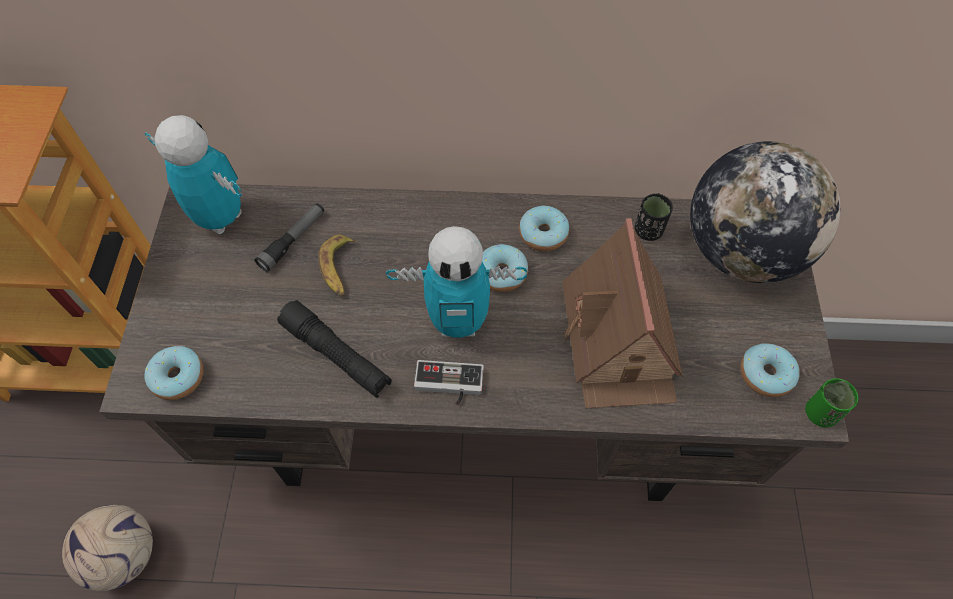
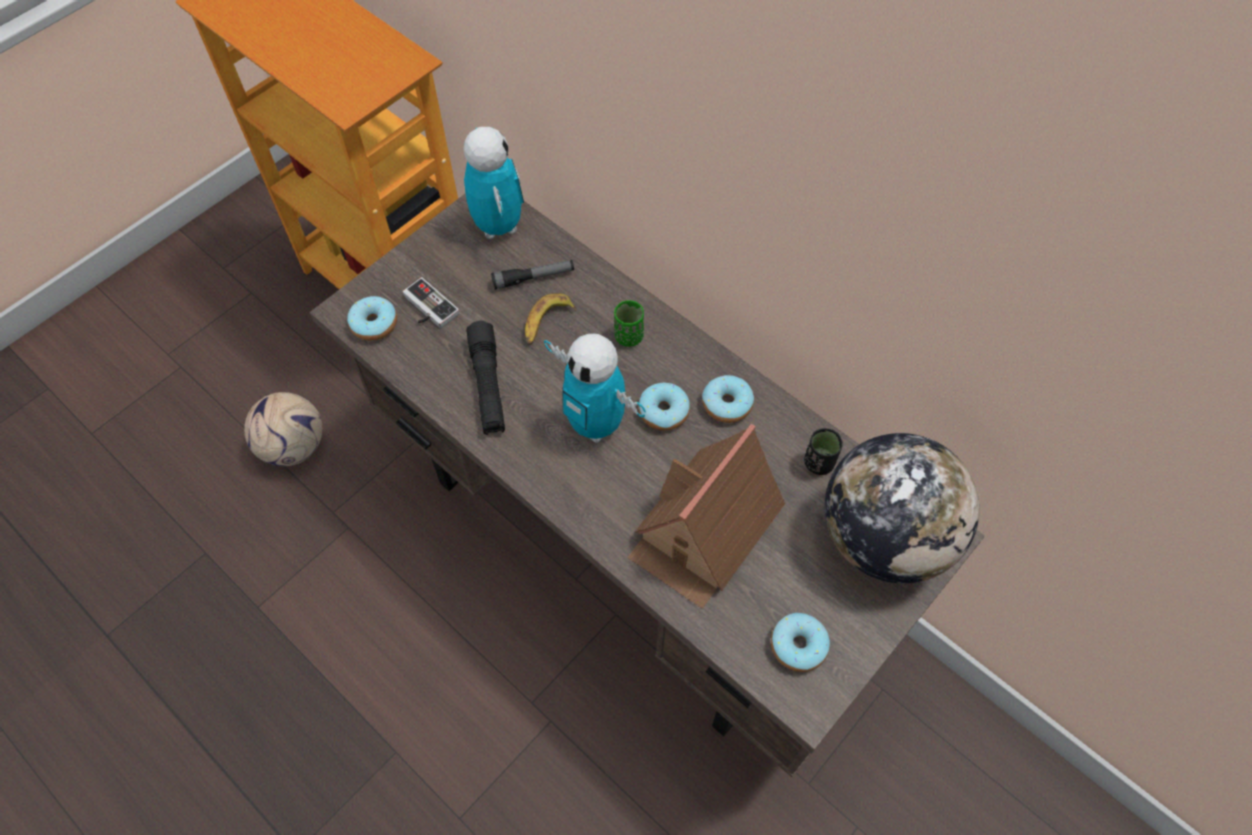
camera: 40 degrees right, 0 degrees up
game controller [414,360,484,405] -> game controller moved to [403,277,460,328]
green cup [805,378,858,427] -> green cup moved to [614,300,644,347]

